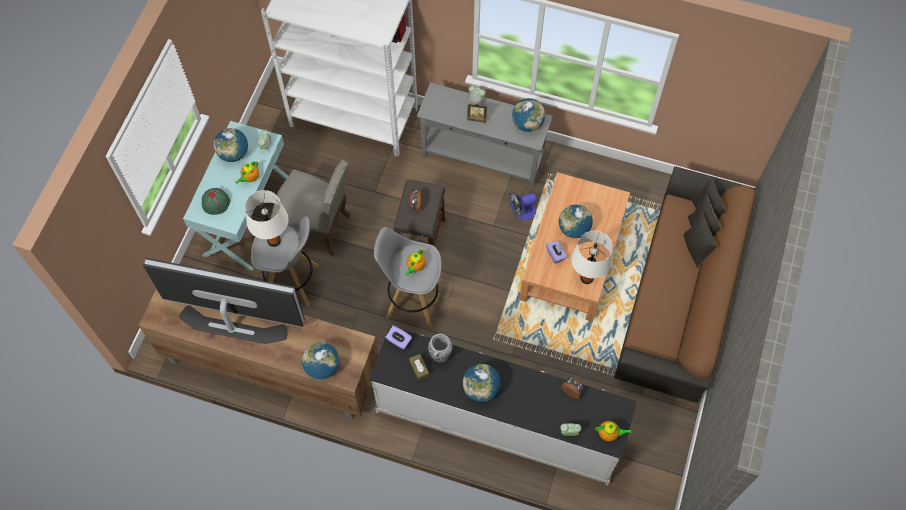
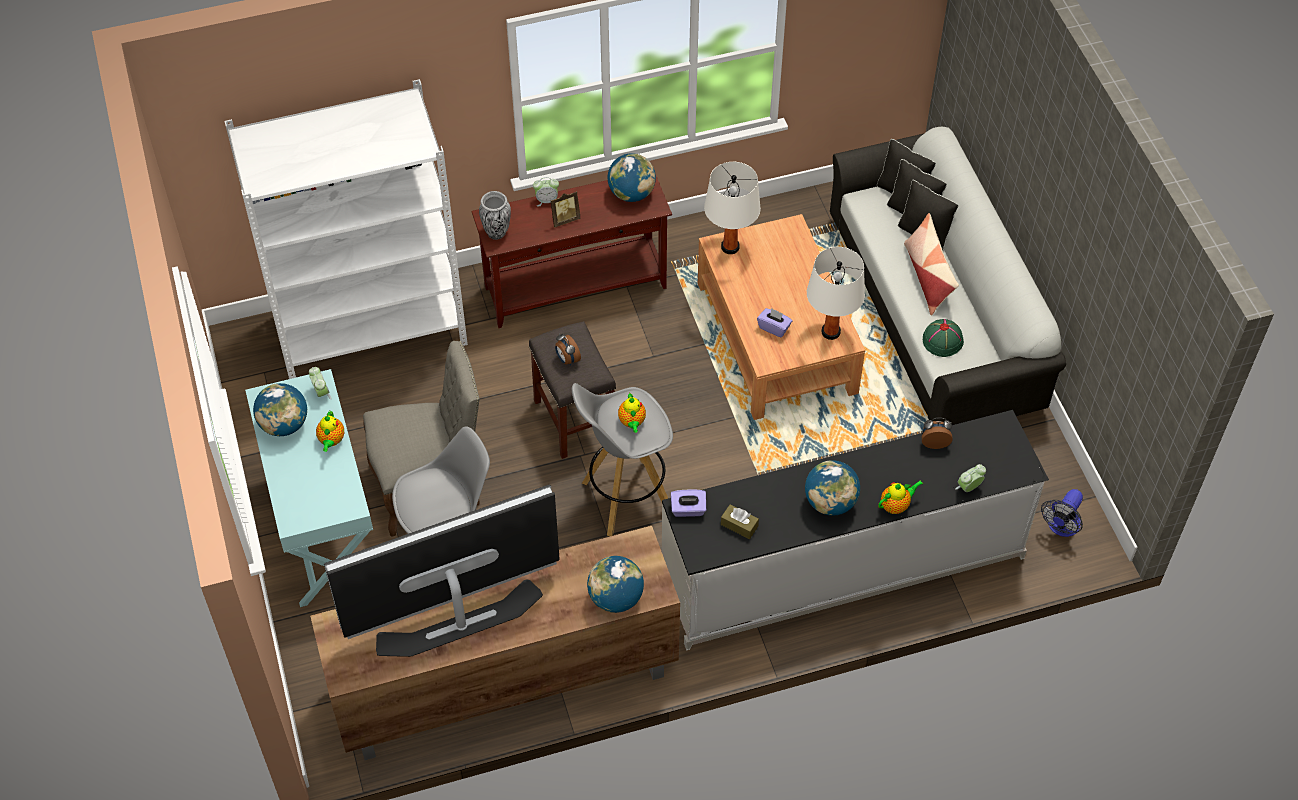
camera: 35 degrees left, 10 degrees down
green hat [202,188,230,215] -> green hat moved to [923,319,964,357]
white table lamp [245,190,289,247] -> white table lamp moved to [704,162,761,254]
grey console table [417,82,553,188] -> brown console table [472,176,672,328]
vase [428,333,453,362] -> vase moved to [479,191,511,240]
fan [509,191,537,220] -> fan moved to [1041,489,1083,537]
globe [559,205,593,238] -> none
teapot [595,421,631,441] -> teapot moved to [878,480,923,514]
brown sofa [614,166,756,403] -> white sofa [830,127,1066,425]
none -> pillow [904,213,959,316]

